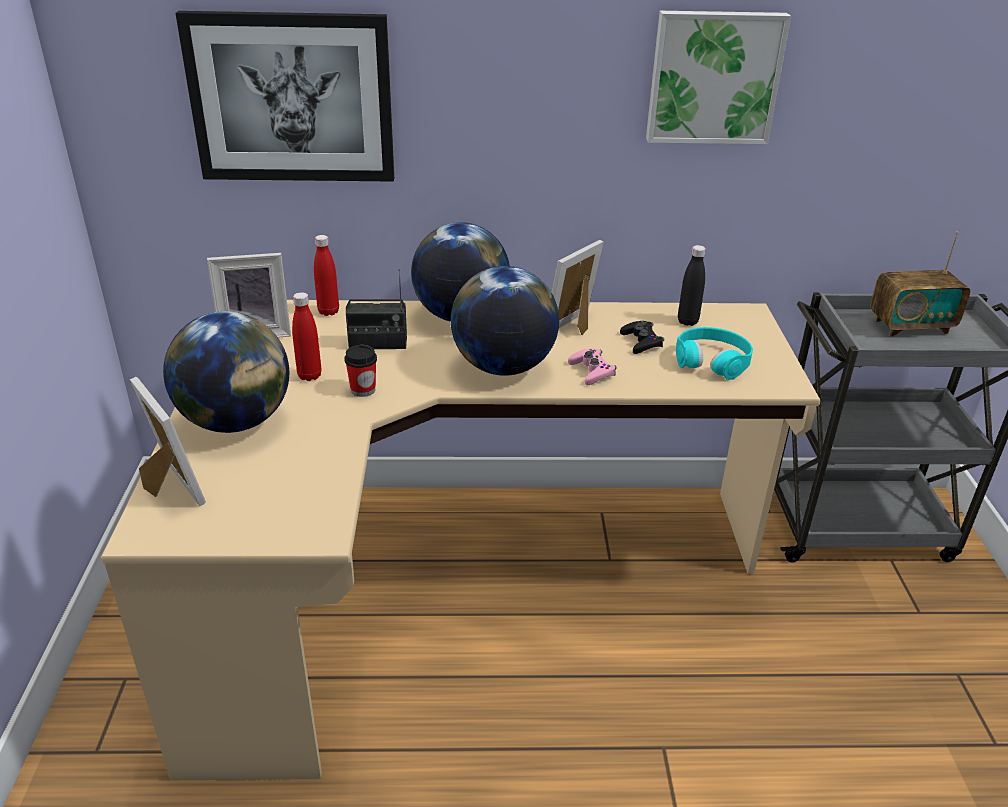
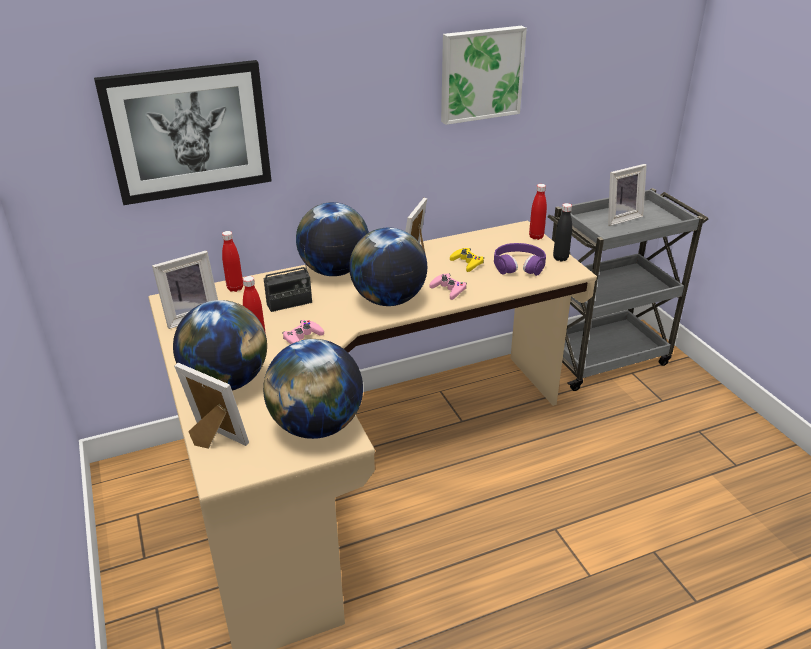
camera: 20 degrees left, 0 degrees up
cup [344,345,377,397] -> pink game controller [282,320,324,344]
black game controller [620,321,664,354] -> yellow game controller [450,248,484,272]
turquoise headphones [676,327,753,380] -> purple headphones [494,243,546,276]
black bottle [678,245,706,326] -> black bottle moved to [553,203,572,261]
radio [871,232,970,337] -> picture frame [608,164,647,226]
none -> globe [263,339,363,439]
none -> red bottle [529,184,547,240]

